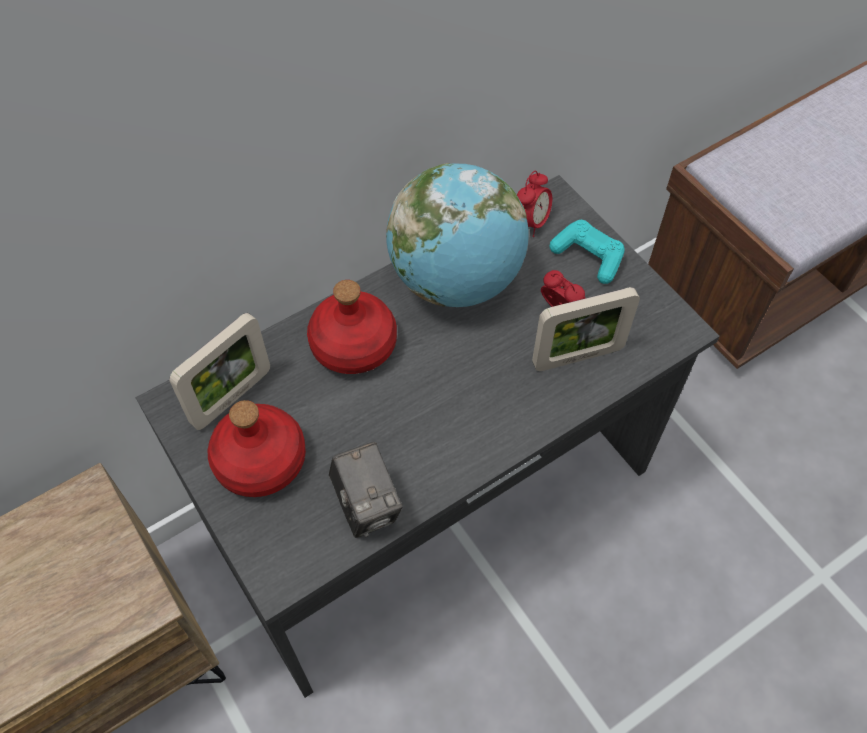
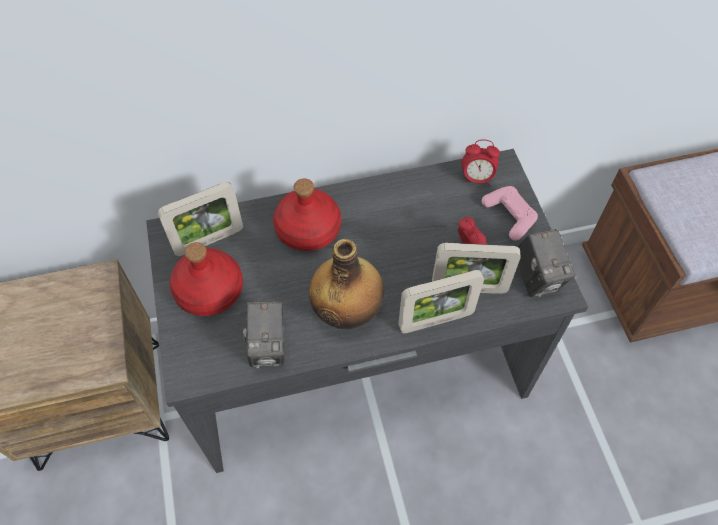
camera: 20 degrees right, 0 degrees up
globe [386,163,529,307] -> none
alarm clock [517,171,552,237] -> alarm clock turned 45 degrees clockwise [462,140,500,186]
turquoise game controller [549,220,625,284] -> pink game controller [481,186,538,241]
none -> bottle [309,239,384,329]
none -> picture frame [398,270,484,333]
none -> camera [517,229,576,297]

